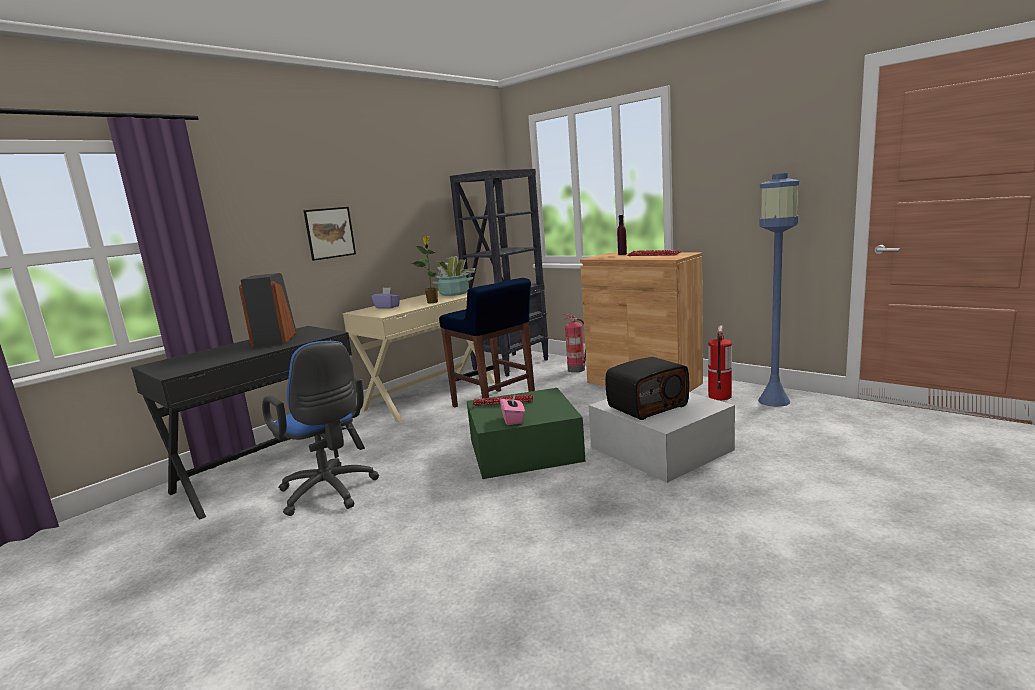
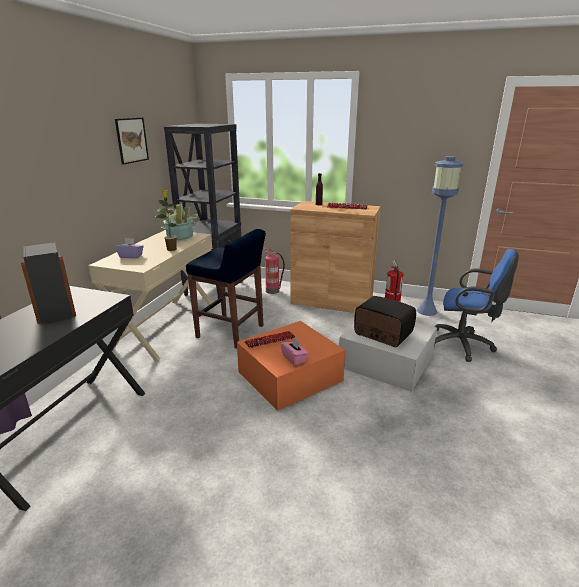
camera: 25 degrees left, 10 degrees up
blue office chair [262,341,379,516] -> blue office chair moved to [434,249,519,362]
picture [303,207,356,261] -> picture moved to [115,118,149,165]
green storage box [467,388,586,479] -> orange storage box [237,321,345,411]
radio [606,357,689,420] -> radio turned 90 degrees counterclockwise [354,296,416,347]

